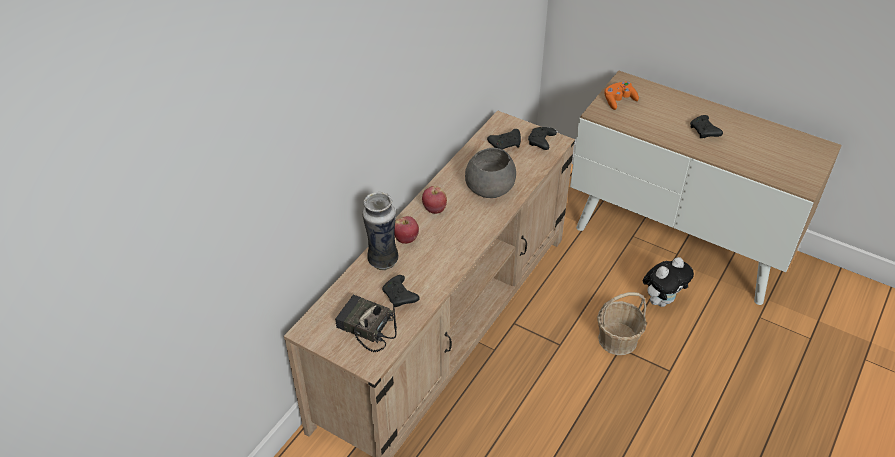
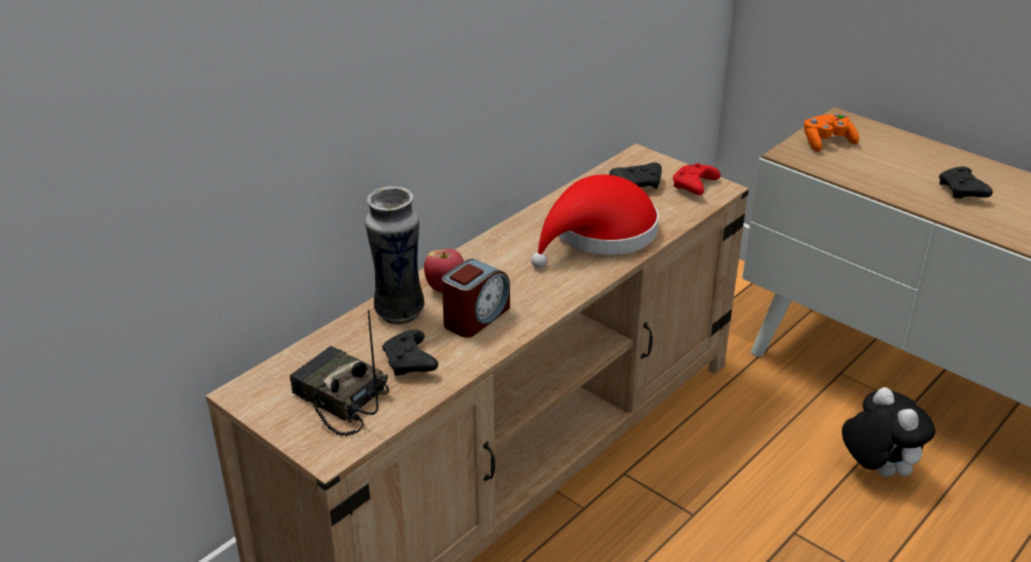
camera: 10 degrees right, 10 degrees down
apple [422,186,447,214] -> none
grey bowl [465,147,516,198] -> red hat [531,175,659,268]
black game controller [528,127,557,150] -> red game controller [673,163,721,195]
basket [597,292,647,355] -> none
plush toy [643,257,694,307] -> plush toy turned 90 degrees counterclockwise [842,387,935,477]
none -> alarm clock [442,259,510,338]

